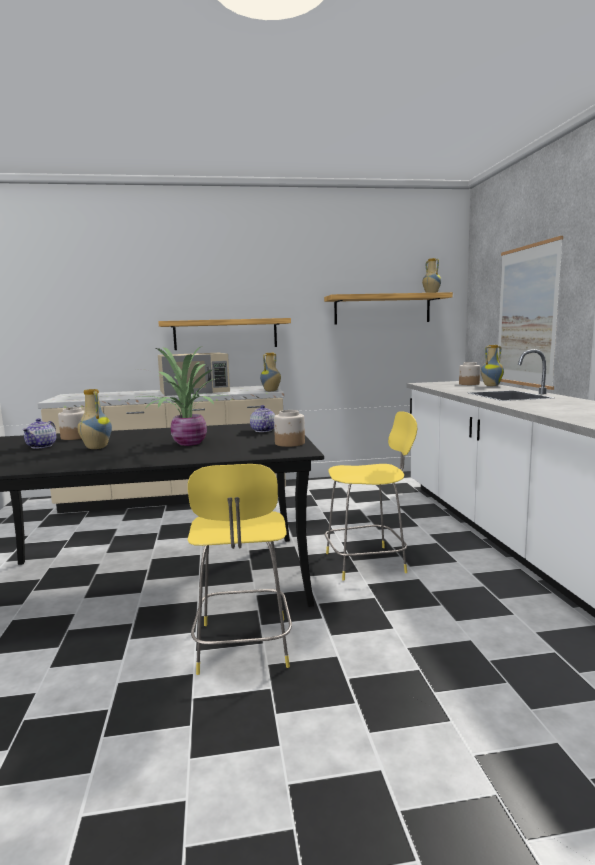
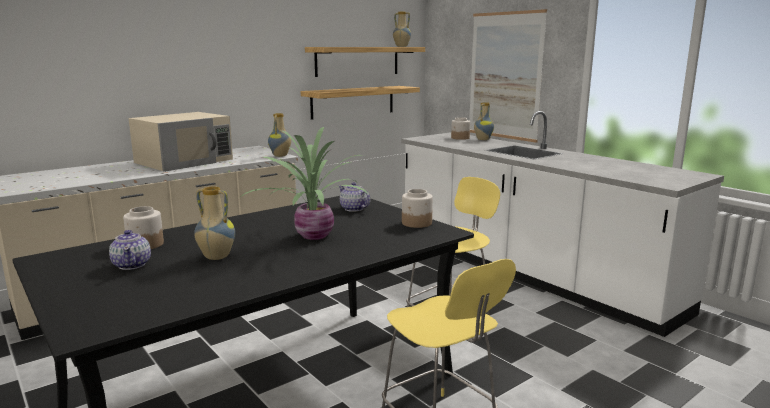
camera: 30 degrees left, 5 degrees up
shelf [158,318,291,350] -> shelf moved to [301,86,420,120]

